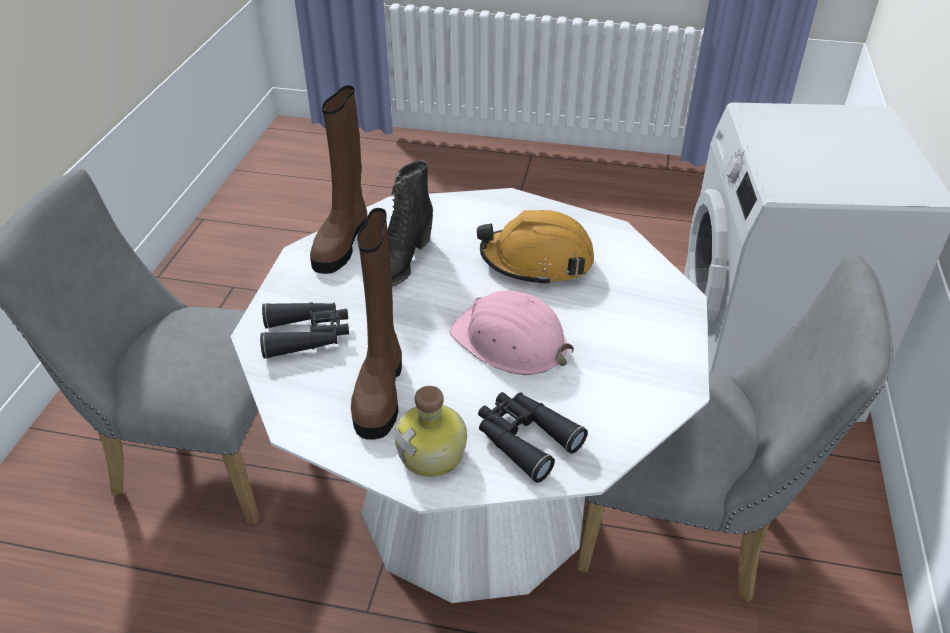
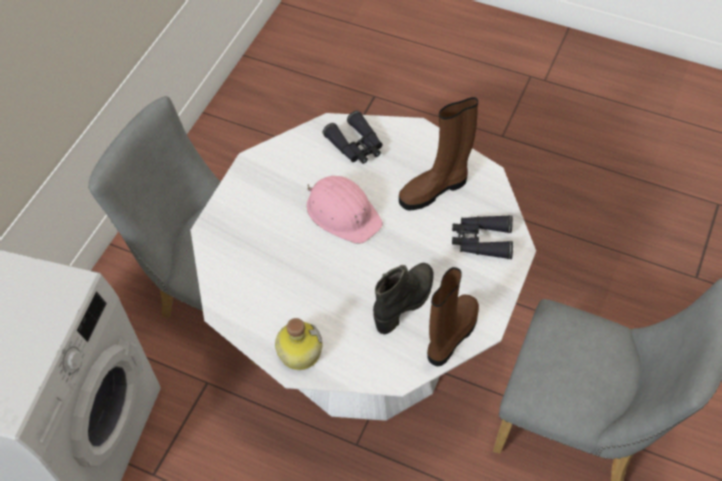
camera: 165 degrees left, 15 degrees up
brown boot [351,208,402,440] -> brown boot turned 135 degrees counterclockwise [399,97,478,210]
bottle [394,386,467,477] -> bottle moved to [275,318,322,370]
orange hard hat [477,210,594,286] -> none

